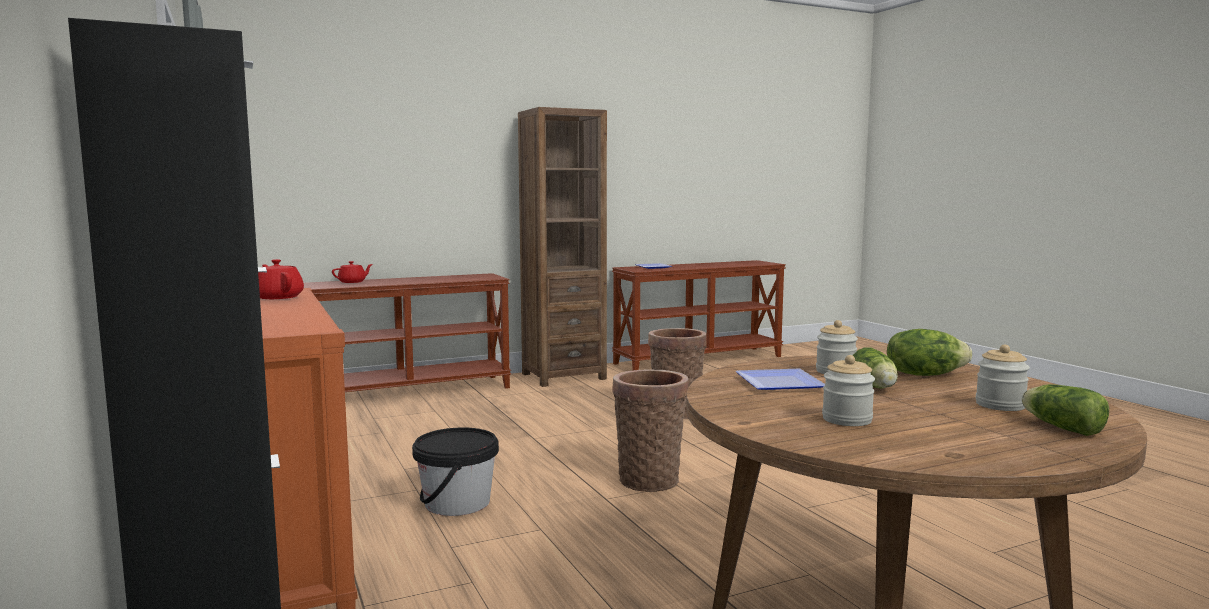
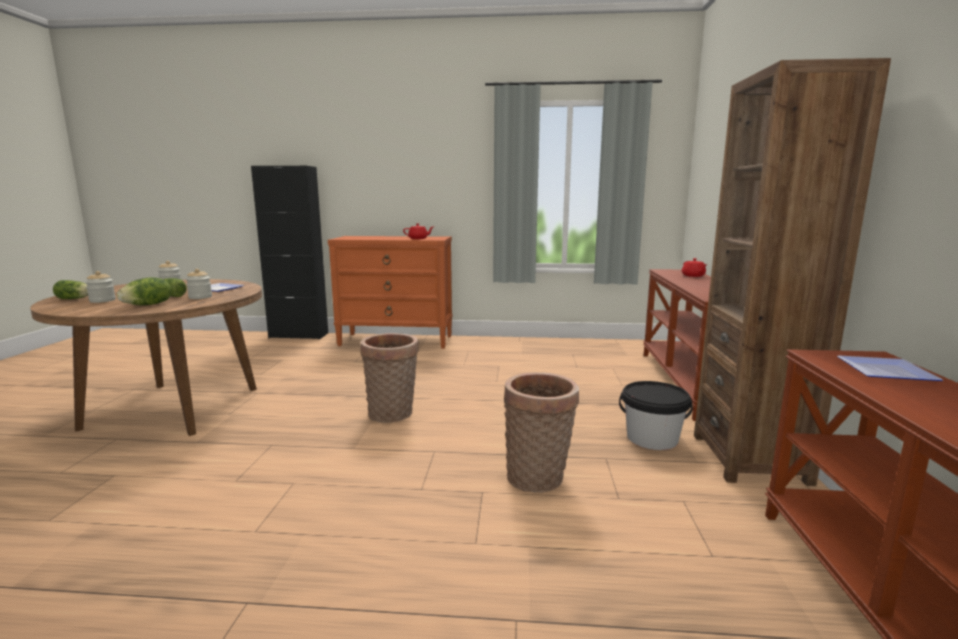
camera: 120 degrees right, 5 degrees up
black bucket [412,427,499,516] -> black bucket moved to [619,381,693,450]

